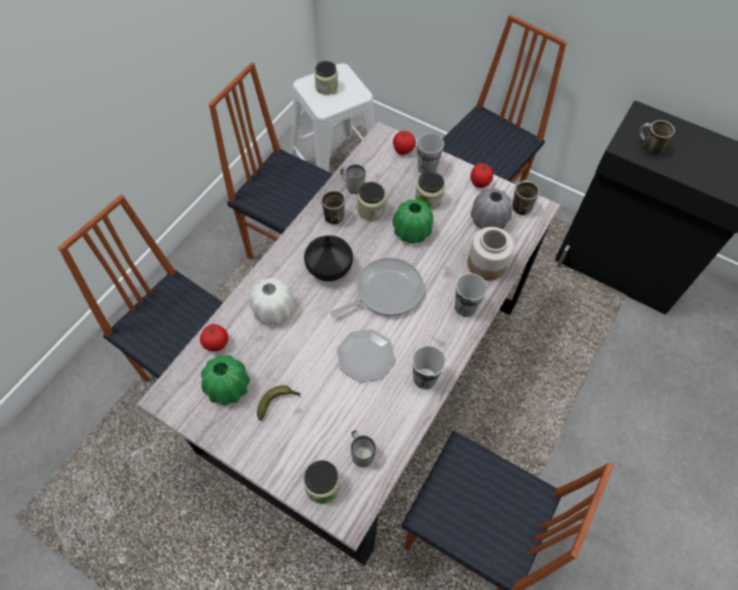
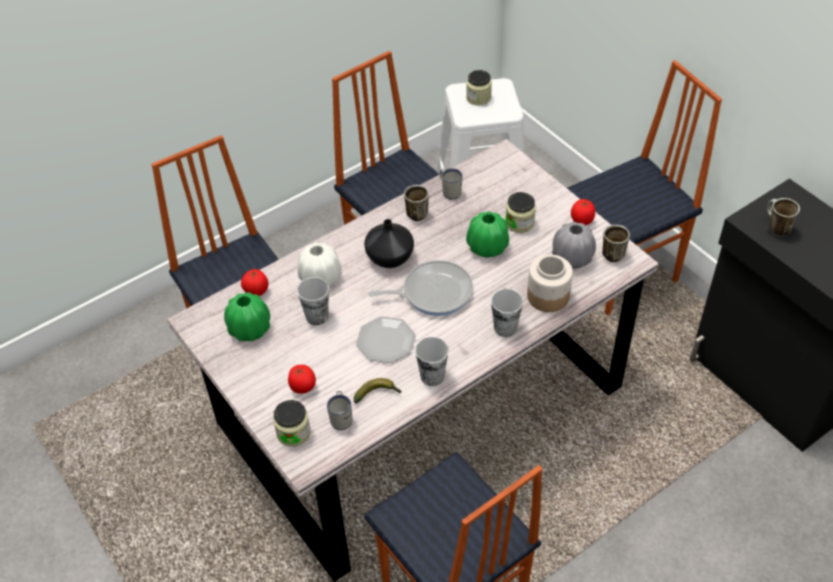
camera: 25 degrees right, 10 degrees down
banana [257,385,300,421] -> banana moved to [354,378,401,403]
jar [357,182,386,221] -> none
tomato [393,131,416,155] -> tomato moved to [288,365,316,394]
cup [417,133,444,174] -> cup moved to [297,277,329,325]

